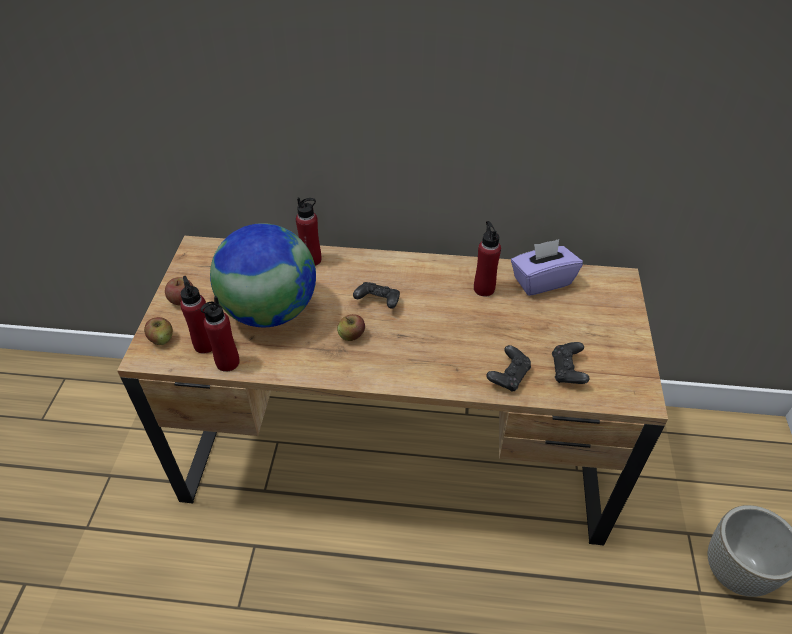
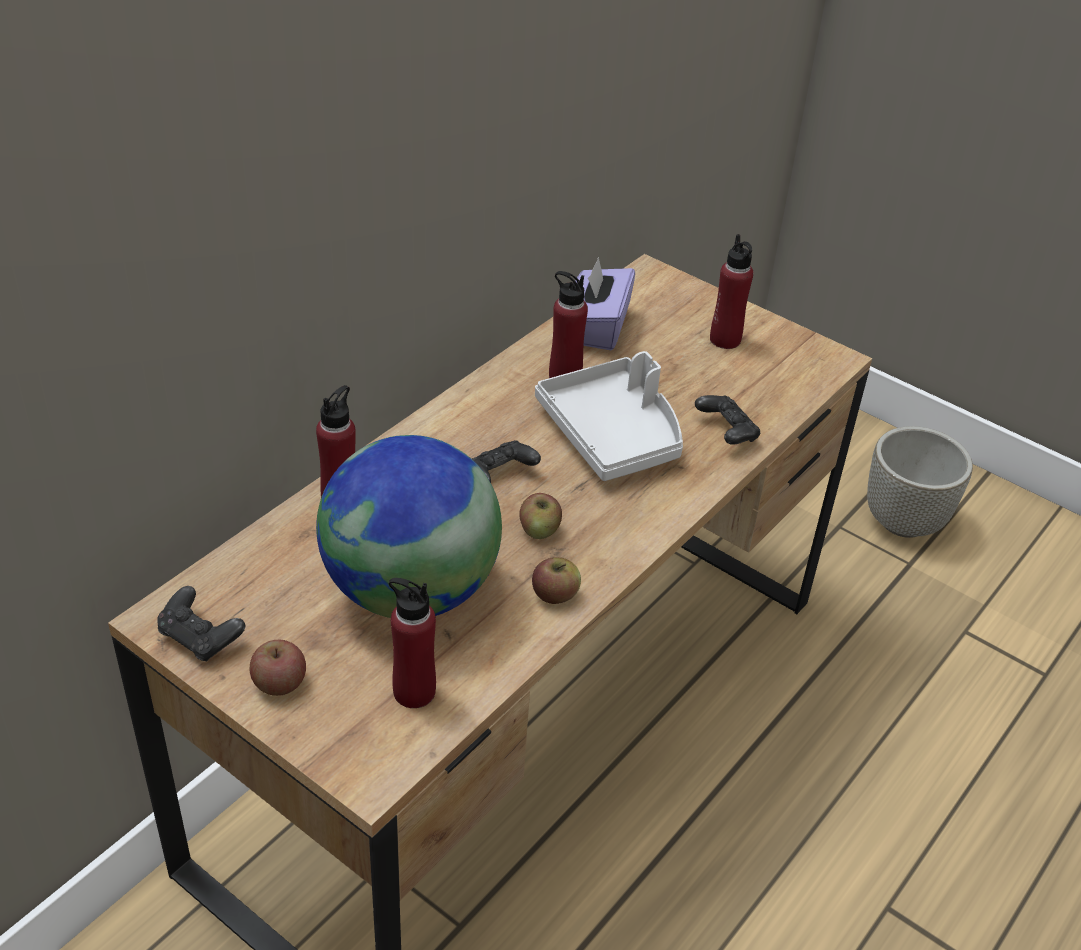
camera: 60 degrees left, 5 degrees down
apple [144,317,173,345] -> apple moved to [532,557,581,604]
red bottle [201,296,240,372] -> red bottle moved to [710,234,753,349]
black game controller [552,342,590,384] -> black game controller moved to [157,586,245,661]
none -> grey tray [535,351,683,481]

